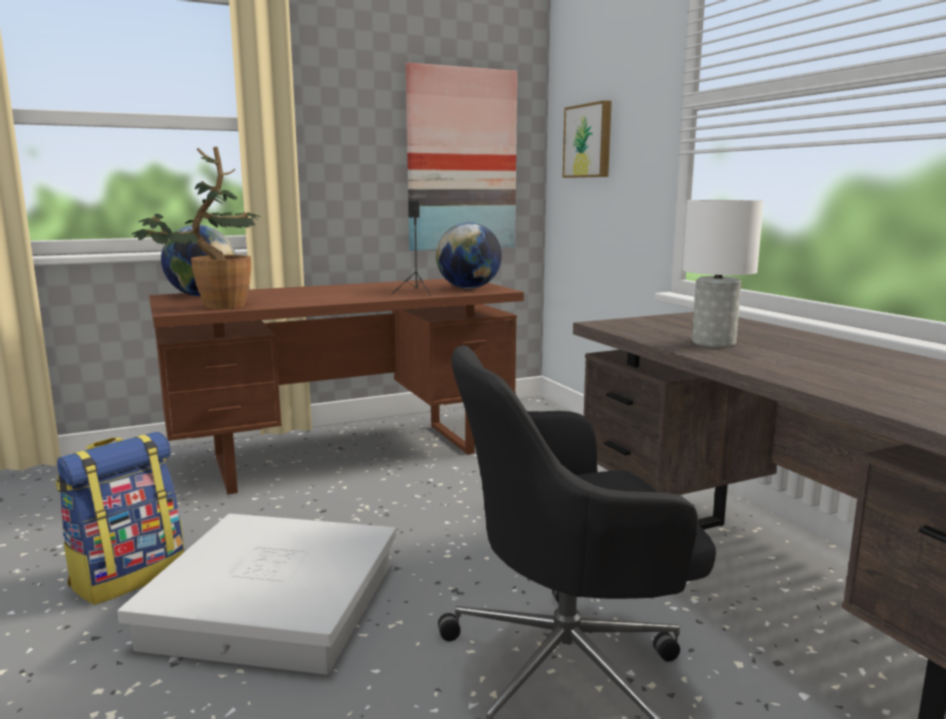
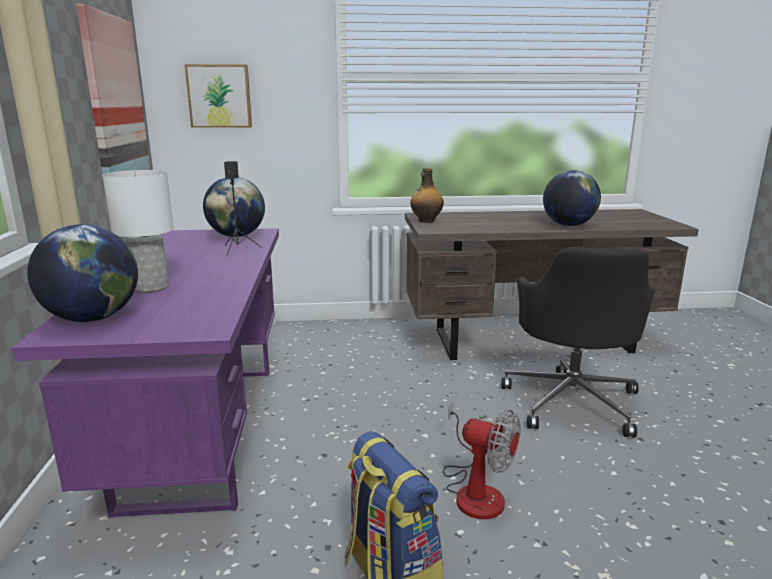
camera: 70 degrees left, 5 degrees up
white storage box [117,514,396,675] -> fan [443,402,521,519]
potted plant [131,147,261,309] -> none
brown desk [149,279,524,495] -> purple desk [12,228,279,518]
white table lamp [683,200,764,348] -> white table lamp moved to [103,170,174,293]
none -> bottle [410,168,444,223]
none -> globe [543,170,601,226]

